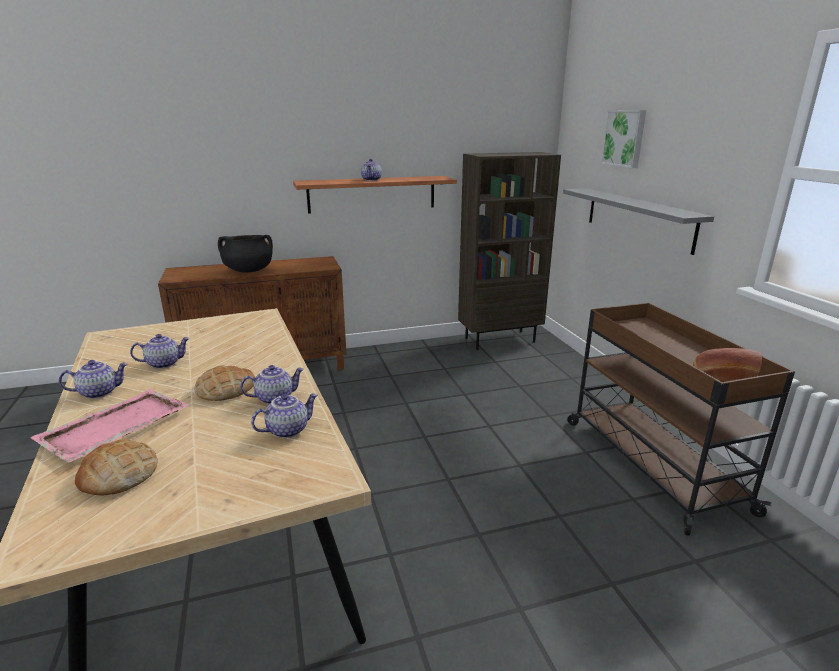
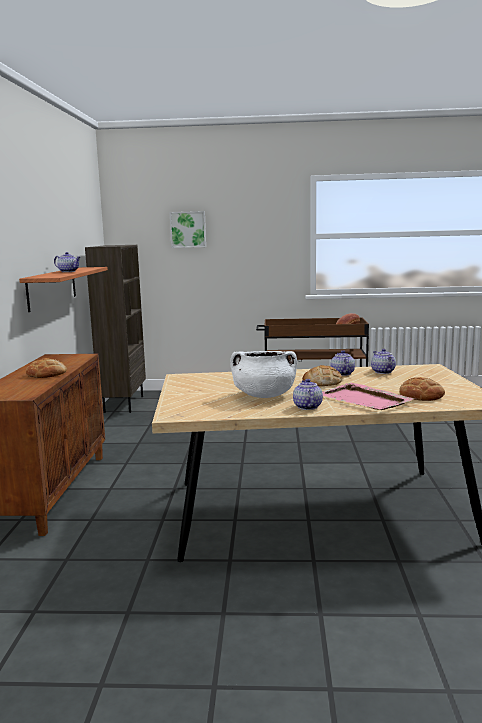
camera: 70 degrees left, 10 degrees down
teapot [130,334,190,369] -> white cooking pot [230,351,297,398]
black cooking pot [218,235,273,273] -> bread [26,358,67,378]
grey shelf [563,188,714,255] -> none

